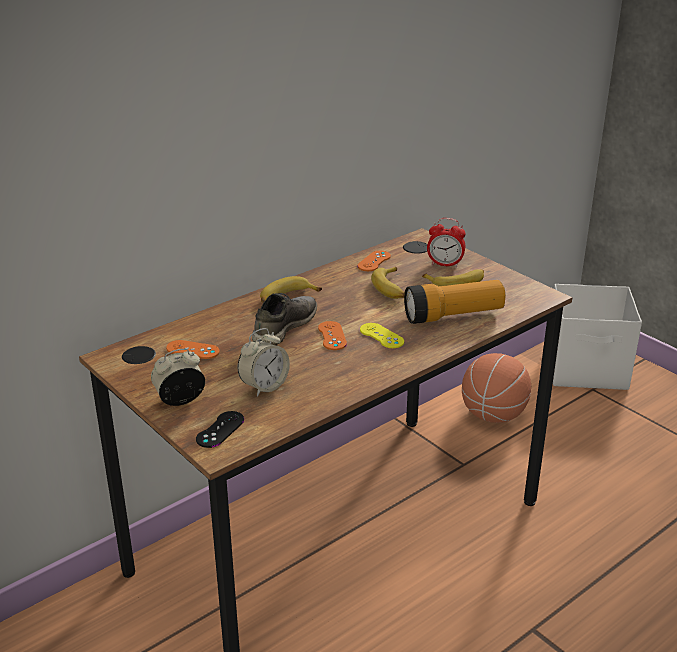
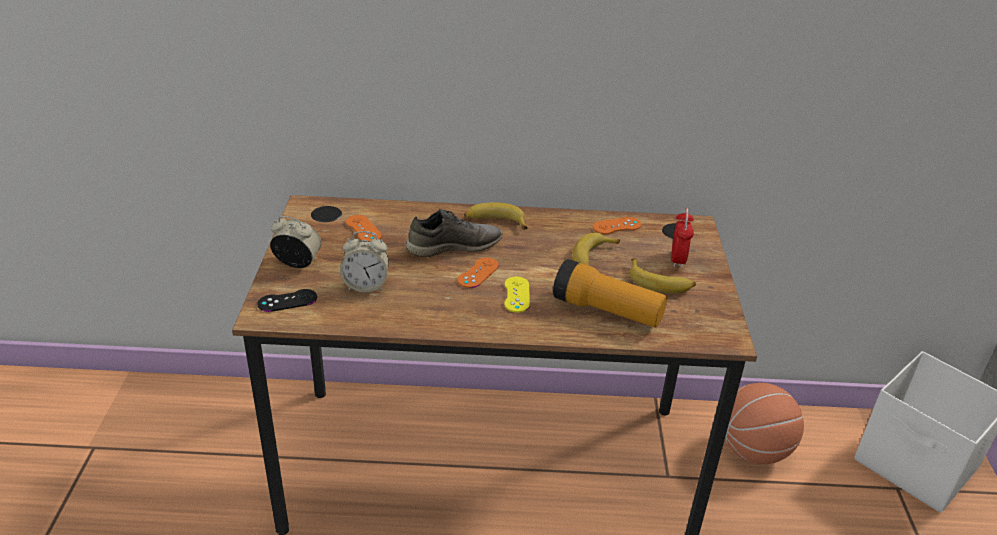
camera: 40 degrees right, 5 degrees up
alarm clock [427,218,466,267] -> alarm clock turned 135 degrees counterclockwise [671,208,694,269]

